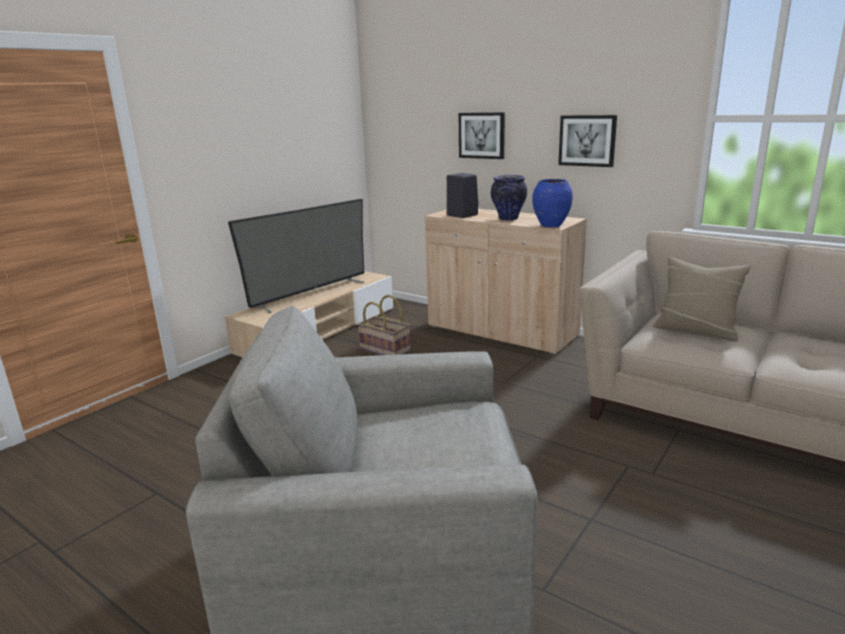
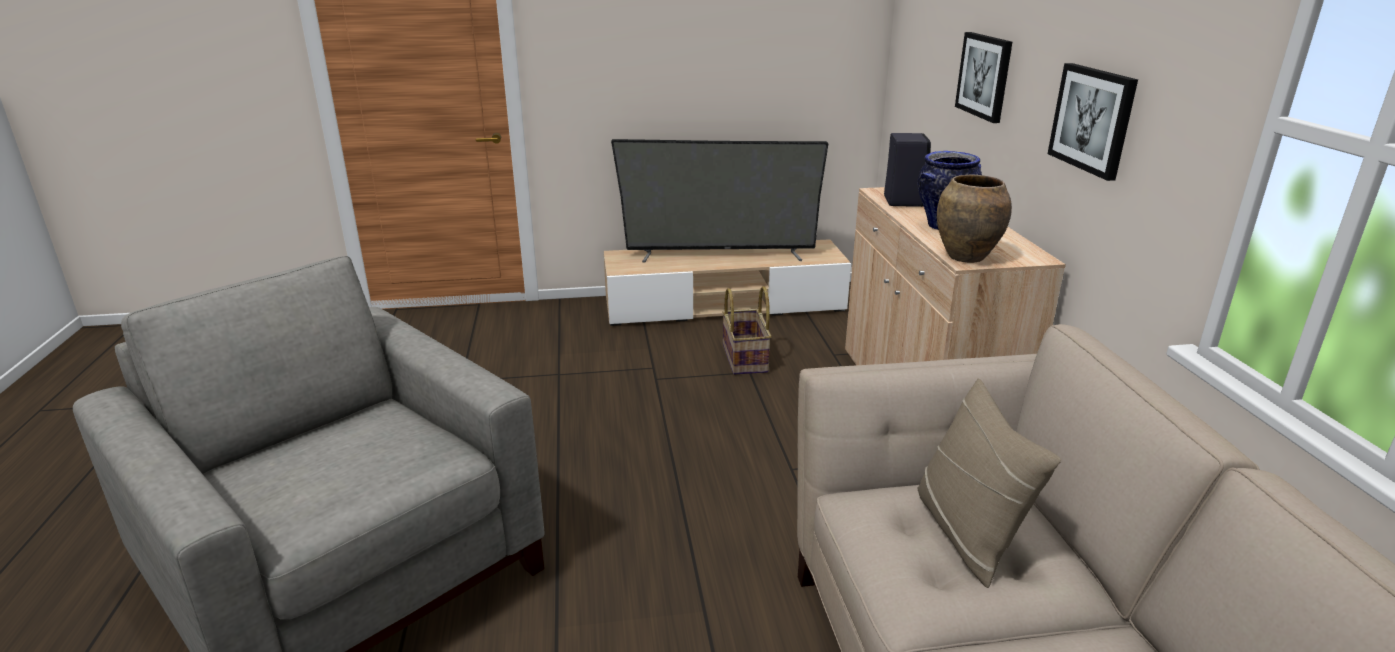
camera: 45 degrees right, 5 degrees up
blue vase [532,179,573,227] -> brown vase [937,175,1012,263]

